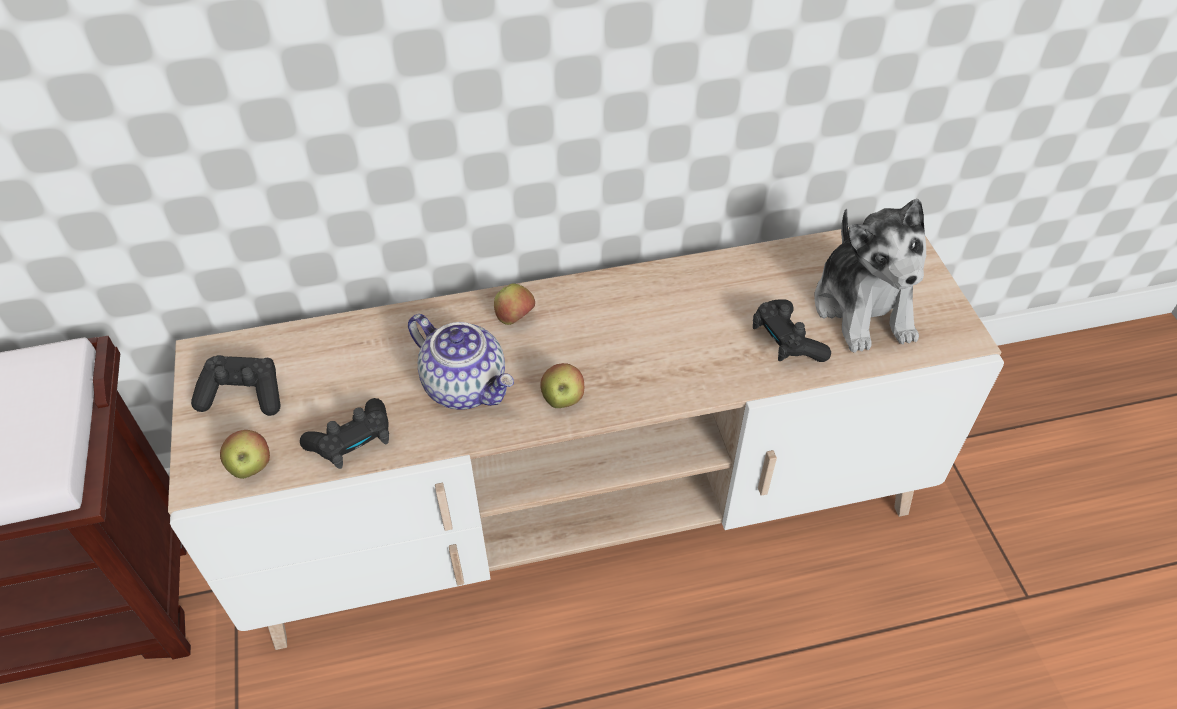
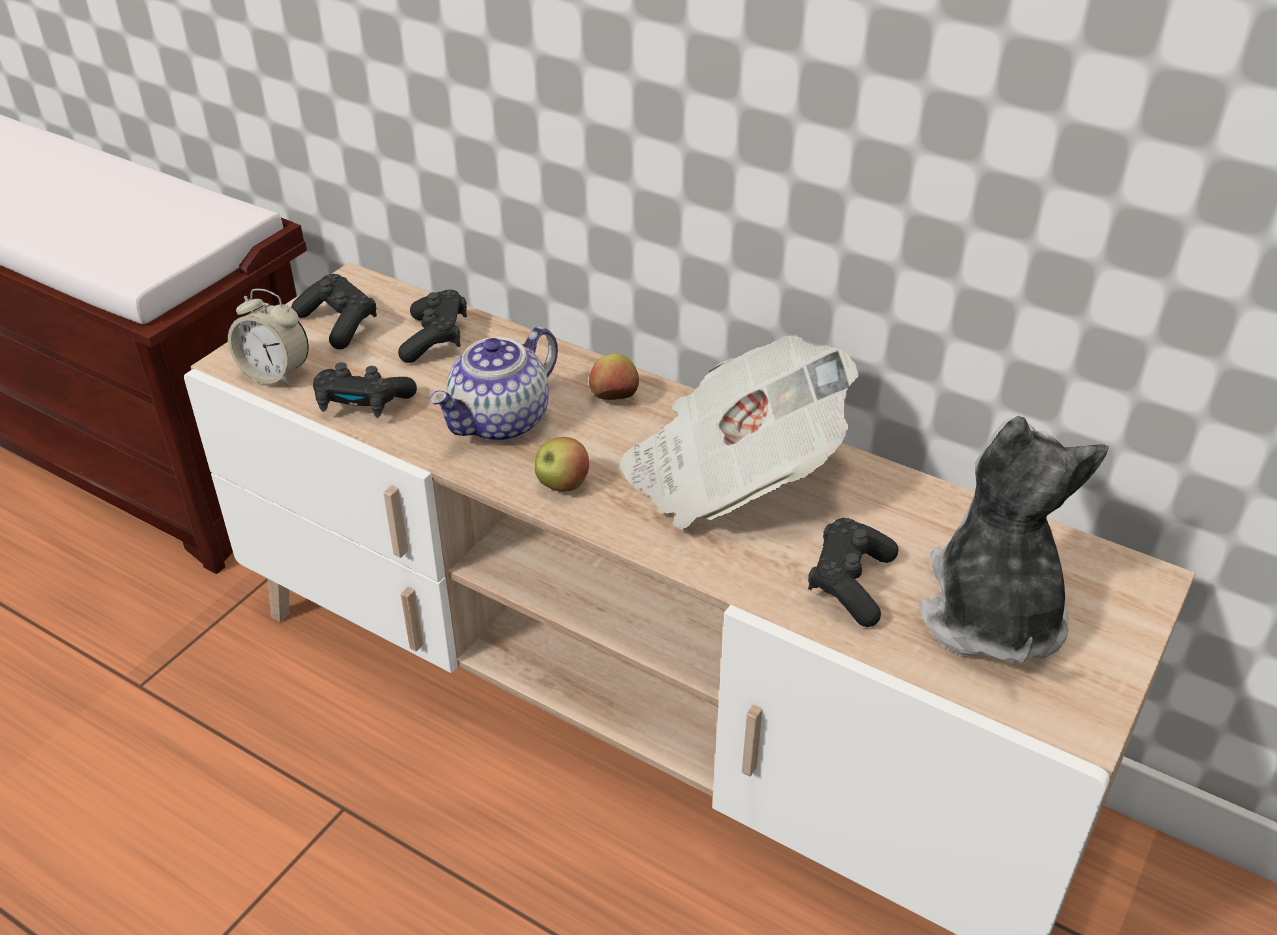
camera: 45 degrees right, 10 degrees down
apple [220,430,270,479] -> alarm clock [228,289,309,387]
teapot [408,314,514,410] -> teapot turned 45 degrees clockwise [429,326,558,442]
plush toy [814,199,926,353] -> plush toy turned 150 degrees clockwise [919,416,1109,664]
none -> black game controller [398,290,467,363]
none -> newspaper [619,335,859,529]

